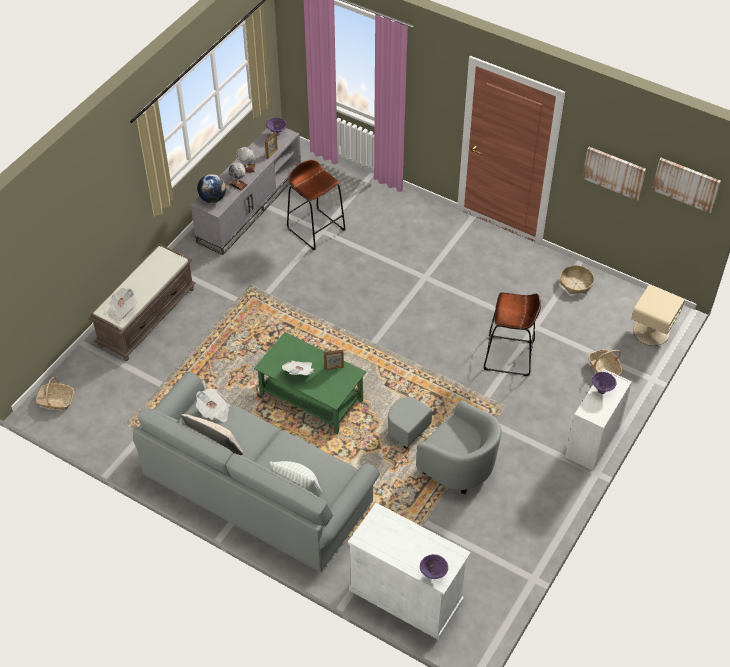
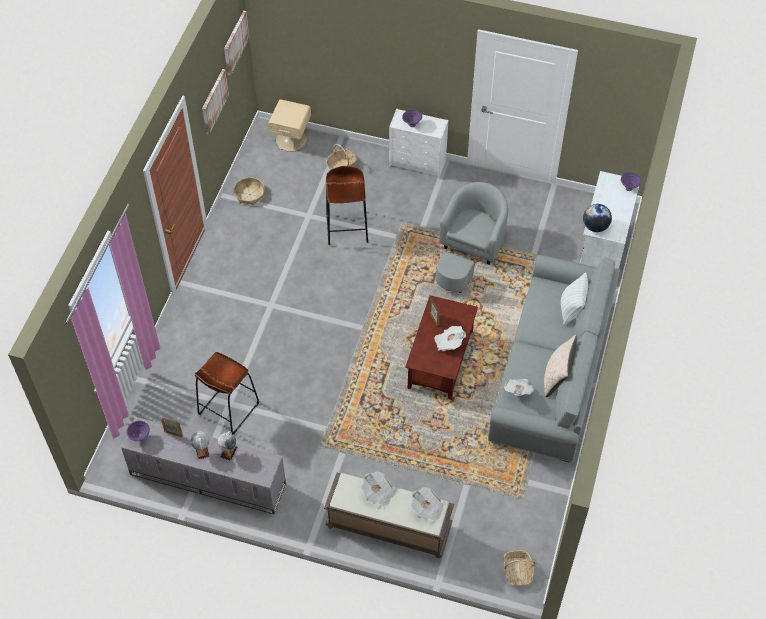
camera: 105 degrees left, 5 degrees up
globe [197,174,226,203] -> globe moved to [583,204,612,232]
green coffee table [254,332,366,434] -> brown coffee table [405,295,478,400]
none -> newspaper [362,471,395,508]

